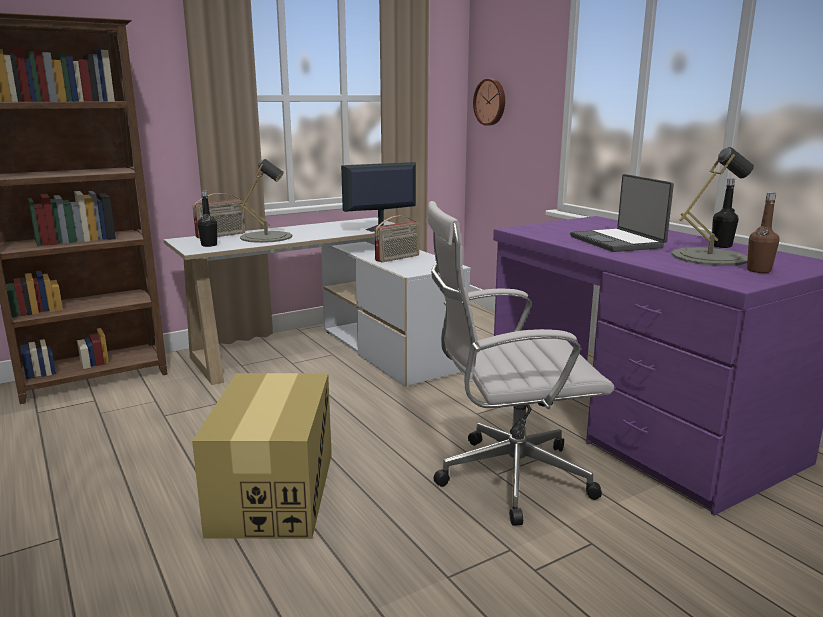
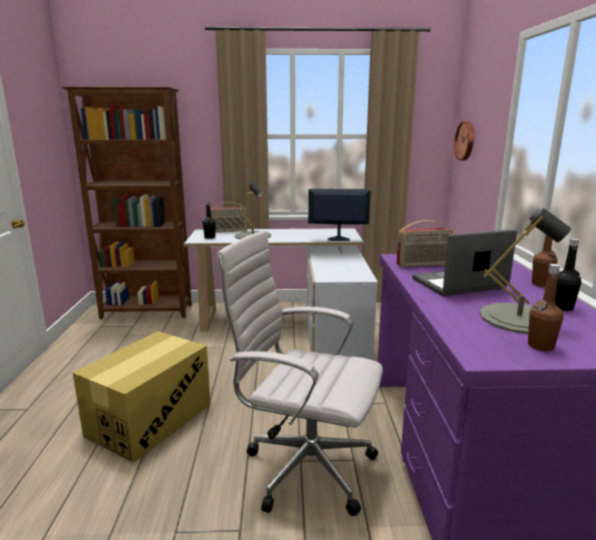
camera: 30 degrees right, 0 degrees up
radio [375,216,419,262] -> radio moved to [396,220,453,267]
laptop [570,174,674,252] -> laptop turned 60 degrees clockwise [412,229,517,296]
none -> brown bottle [532,235,557,287]

